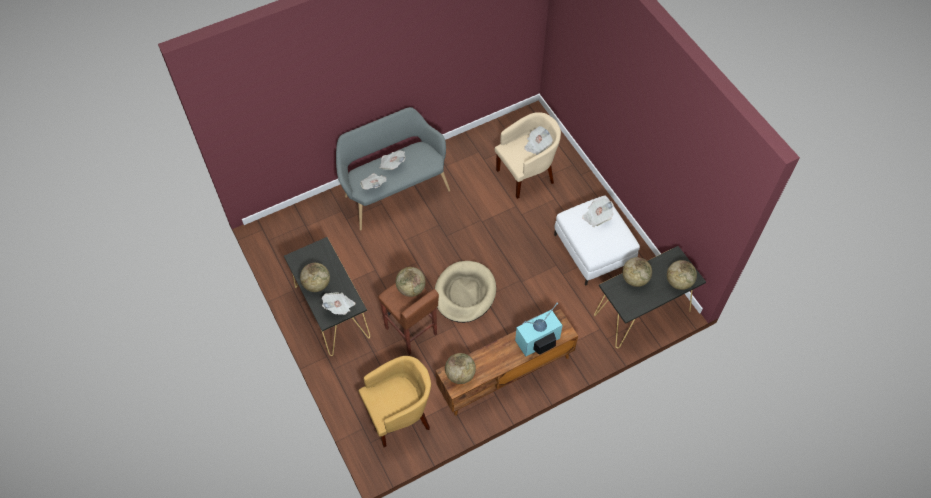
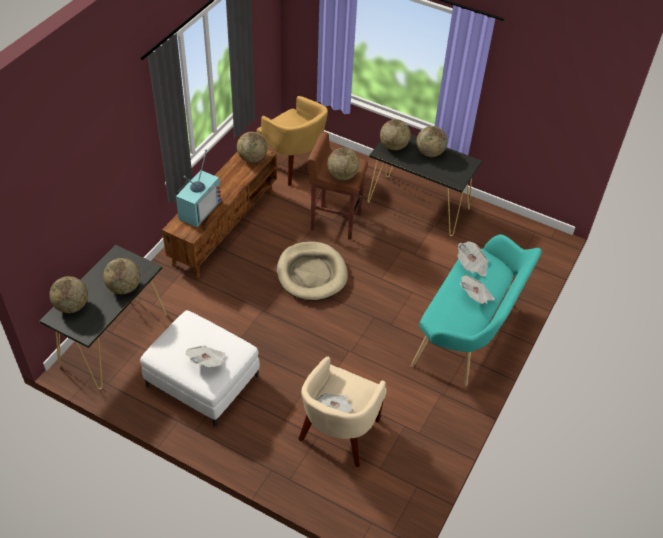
camera: 145 degrees right, 10 degrees down
newspaper [322,292,355,315] -> globe [380,119,411,150]
grey bench [336,107,450,230] -> turquoise bench [411,235,542,387]
yellow armchair [358,356,431,447] -> yellow armchair turned 75 degrees counterclockwise [256,96,328,186]

